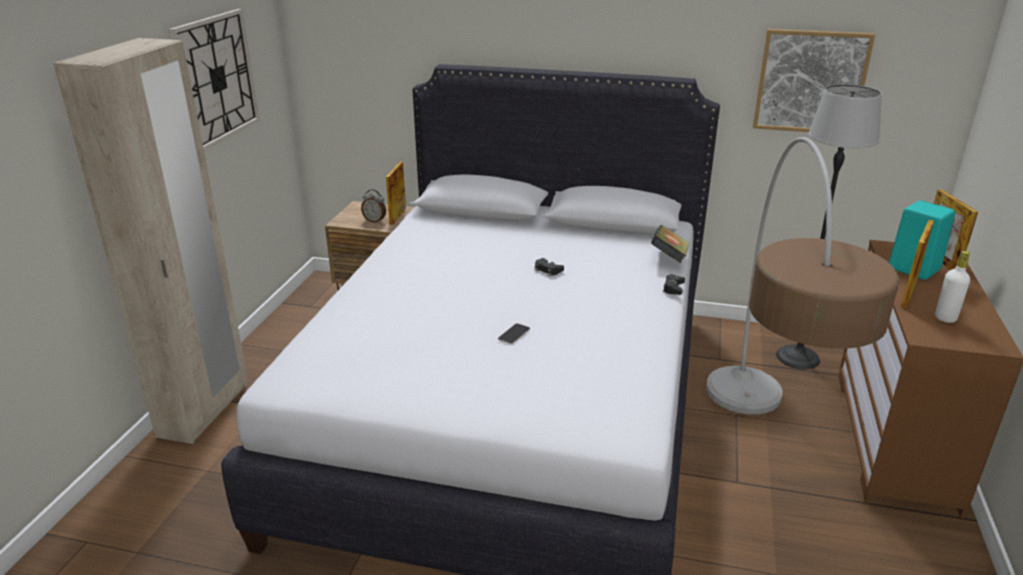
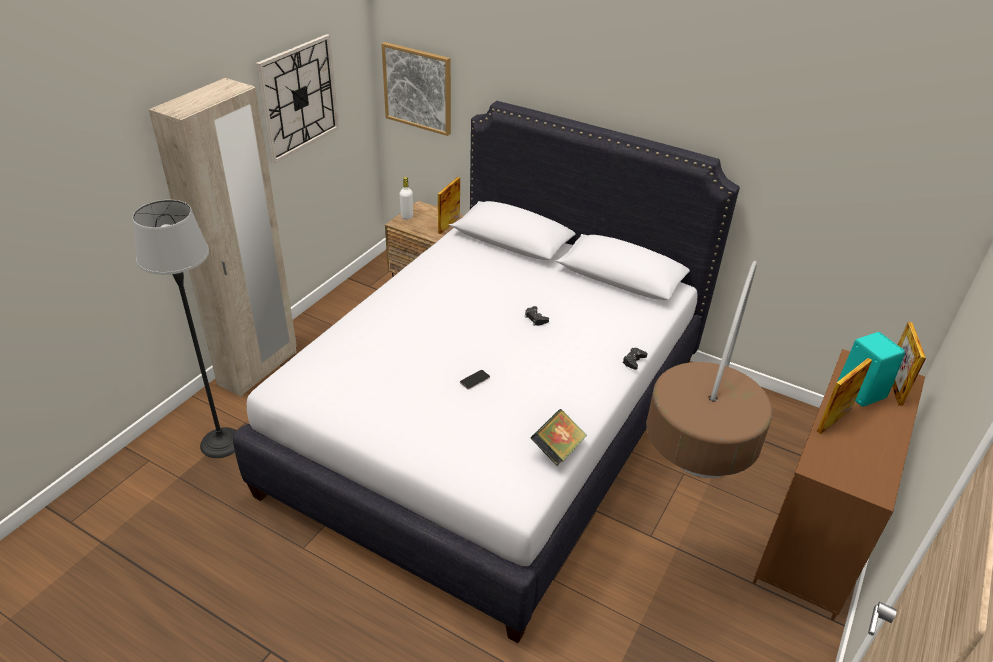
camera: 15 degrees right, 10 degrees up
alarm clock [361,189,386,223] -> none
book [651,225,689,263] -> book moved to [531,409,587,466]
picture [753,29,875,132] -> picture moved to [382,42,451,136]
floor lamp [776,84,882,369] -> floor lamp moved to [133,200,237,458]
white bottle [935,251,970,323] -> white bottle moved to [400,177,413,220]

